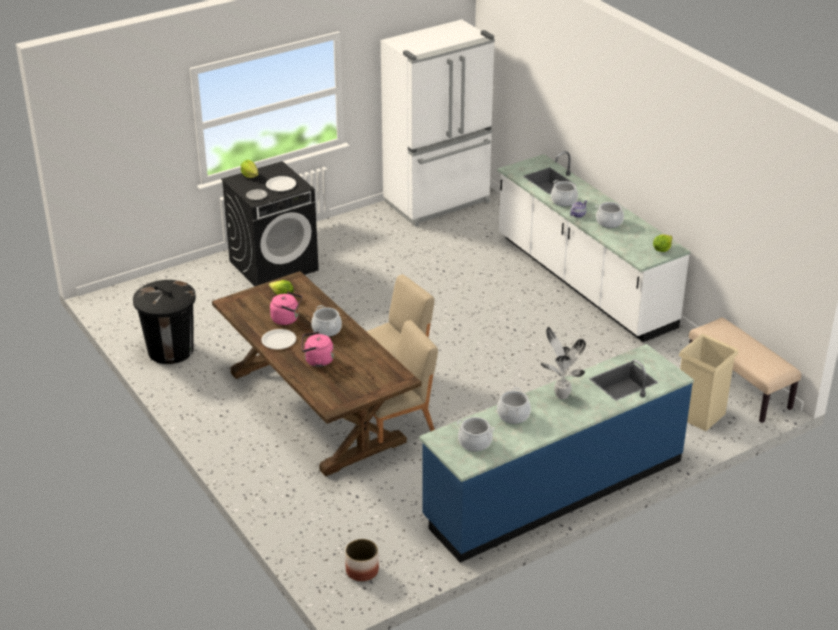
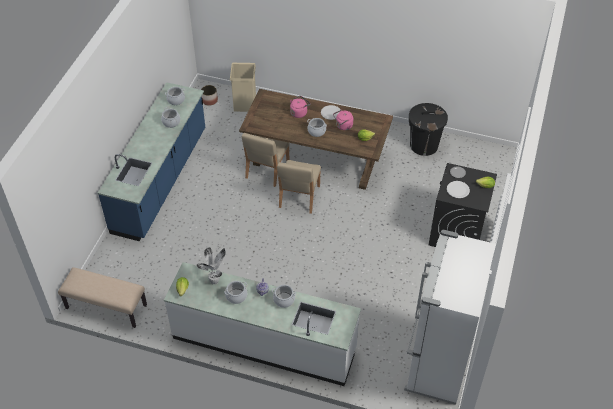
camera: 140 degrees right, 15 degrees up
potted plant [540,327,586,399] -> potted plant moved to [196,247,226,285]
beige trash can [679,334,738,431] -> beige trash can moved to [230,63,256,112]

